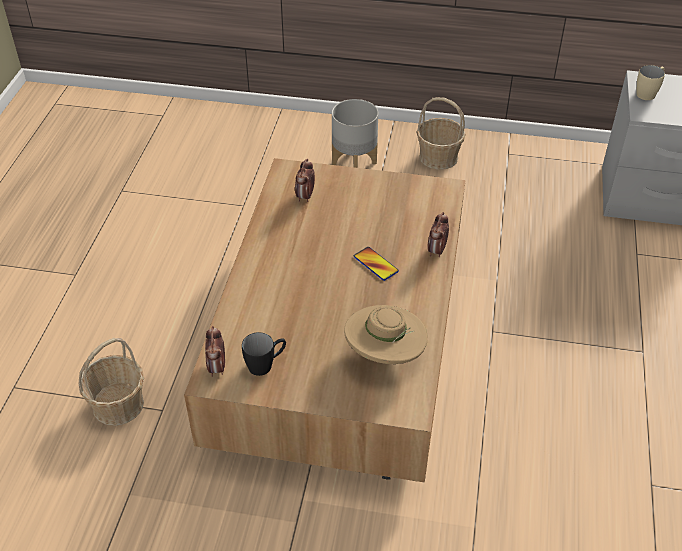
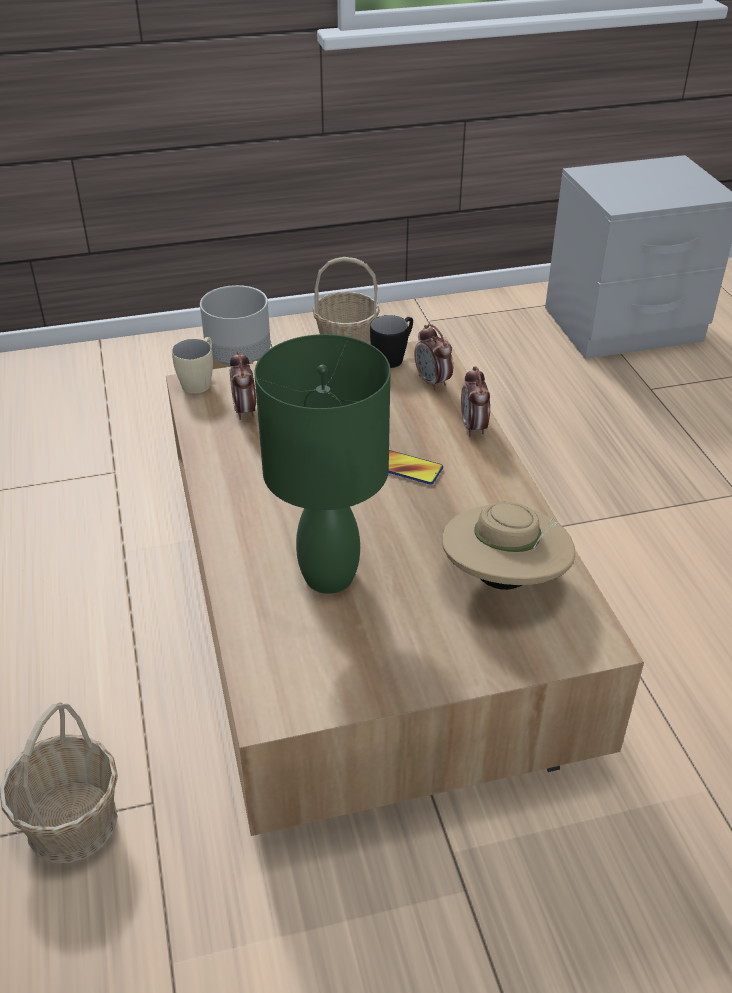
camera: 25 degrees left, 5 degrees down
alarm clock [205,326,225,377] -> alarm clock moved to [414,324,453,391]
black mug [242,332,286,376] -> black mug moved to [370,315,413,368]
beige mug [636,65,665,100] -> beige mug moved to [172,337,213,394]
none -> green table lamp [254,334,390,594]

